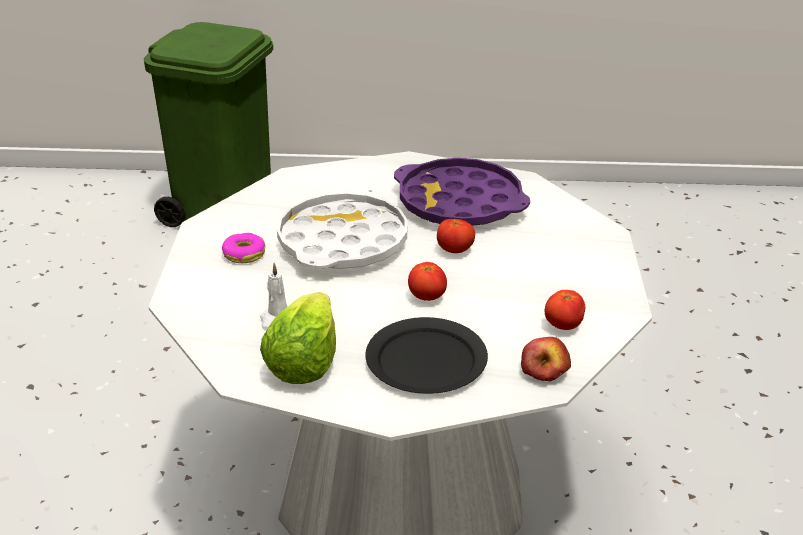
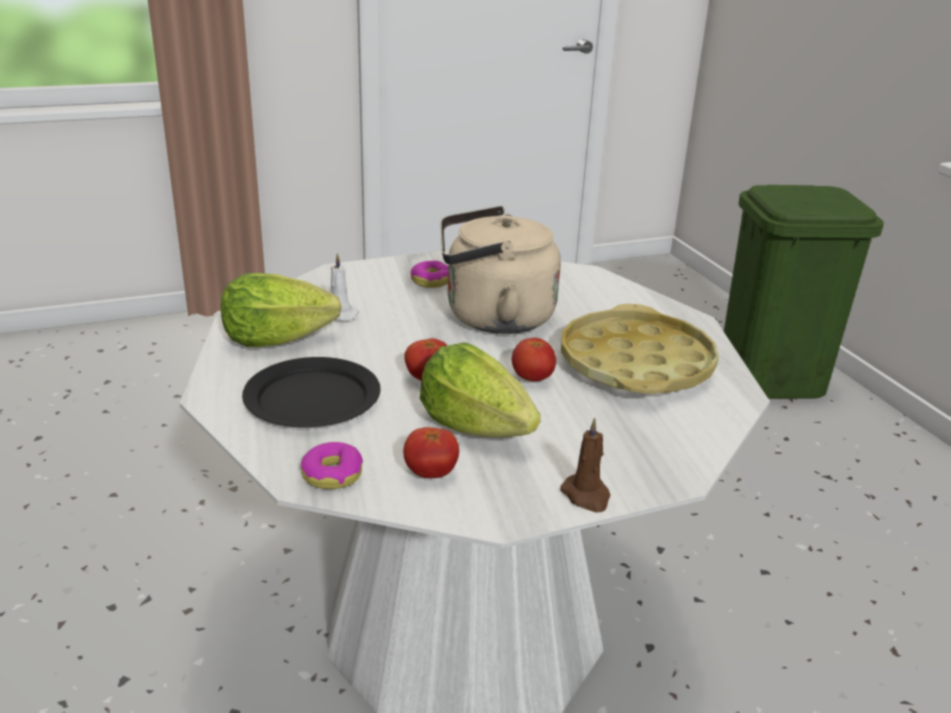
camera: 65 degrees right, 5 degrees down
white tray [277,188,408,269] -> beige kettle [441,206,561,334]
purple tray [394,158,530,226] -> yellow tray [561,304,719,394]
apple [521,337,571,382] -> donut [301,442,363,489]
none -> lettuce [420,342,541,437]
none -> brown candle [561,418,611,513]

